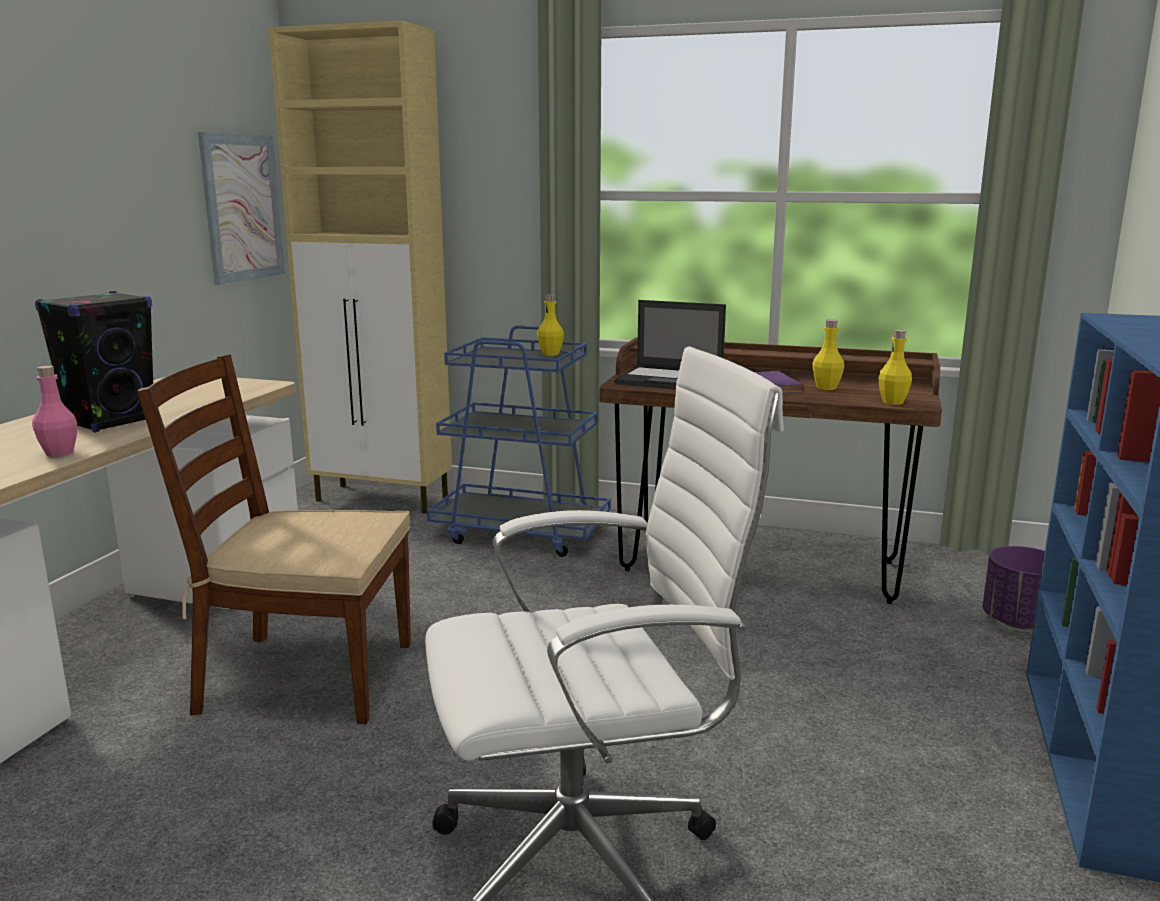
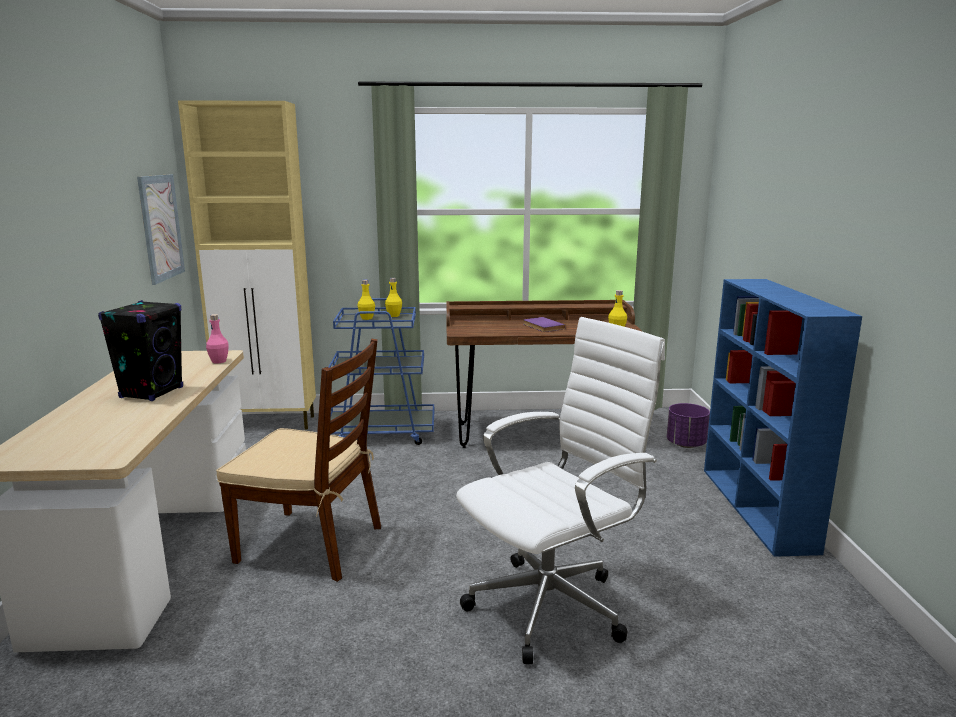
camera: 20 degrees left, 0 degrees up
pink bottle [32,366,77,457] -> pink bottle moved to [206,314,229,363]
brown chair [137,354,411,724] -> brown chair turned 150 degrees counterclockwise [216,339,381,582]
laptop [614,300,726,390] -> none
yellow bottle [812,319,844,390] -> yellow bottle moved to [357,280,375,320]

